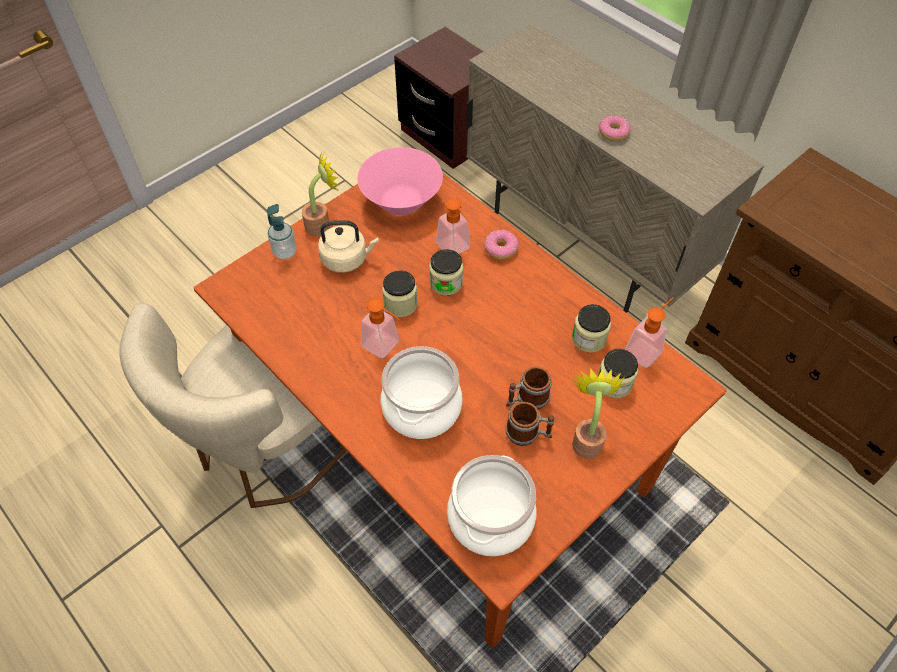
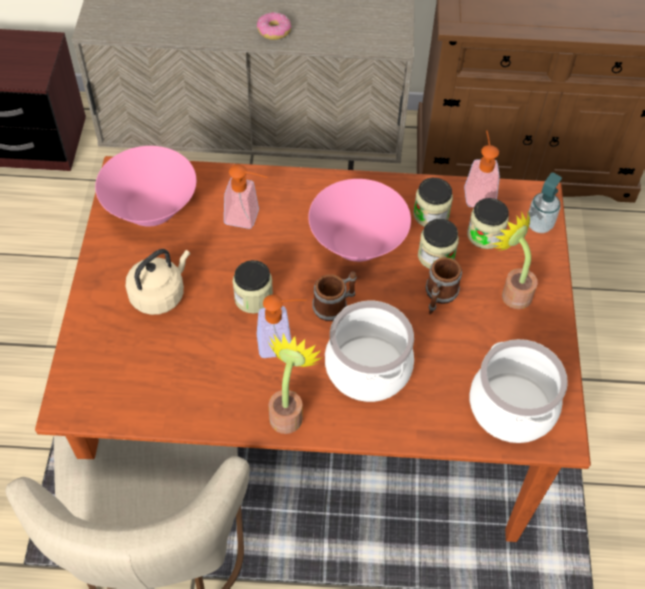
camera: 45 degrees left, 0 degrees up
soap dispenser [267,204,297,259] -> soap dispenser moved to [528,172,562,233]
potted plant [302,151,340,236] -> potted plant moved to [268,333,323,434]
jar [429,249,463,296] -> jar moved to [418,219,459,269]
donut [485,229,519,260] -> none
mug [505,402,555,446] -> mug moved to [312,271,356,321]
none -> pink bowl [308,179,411,262]

